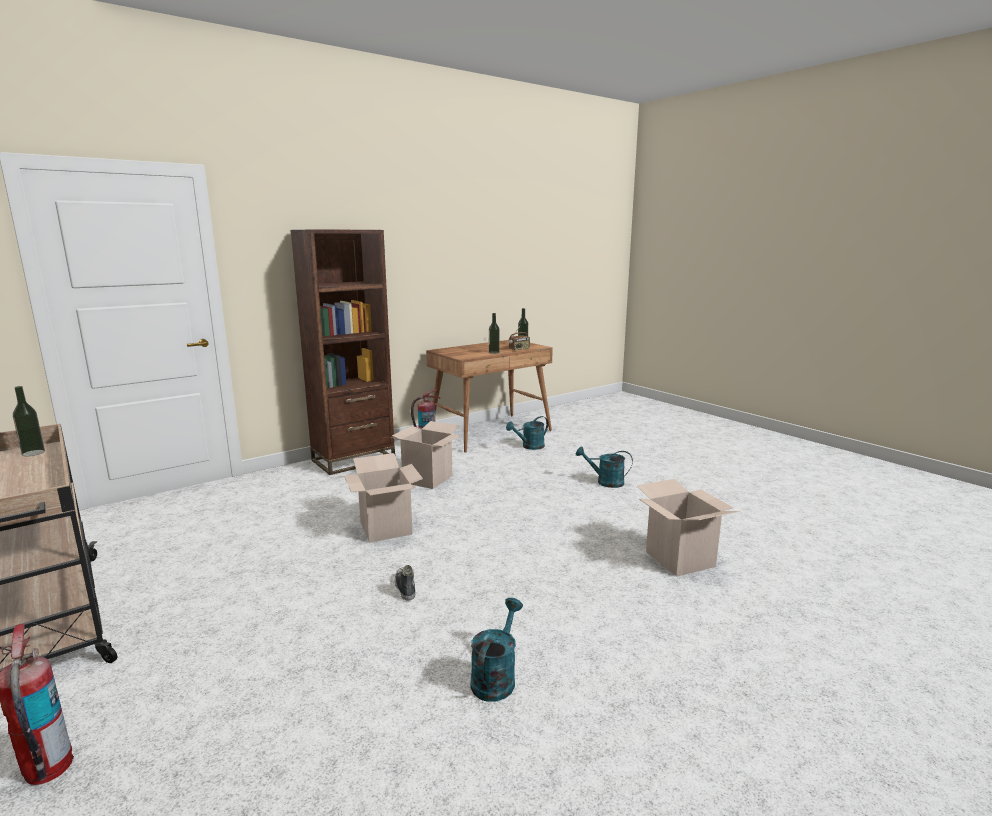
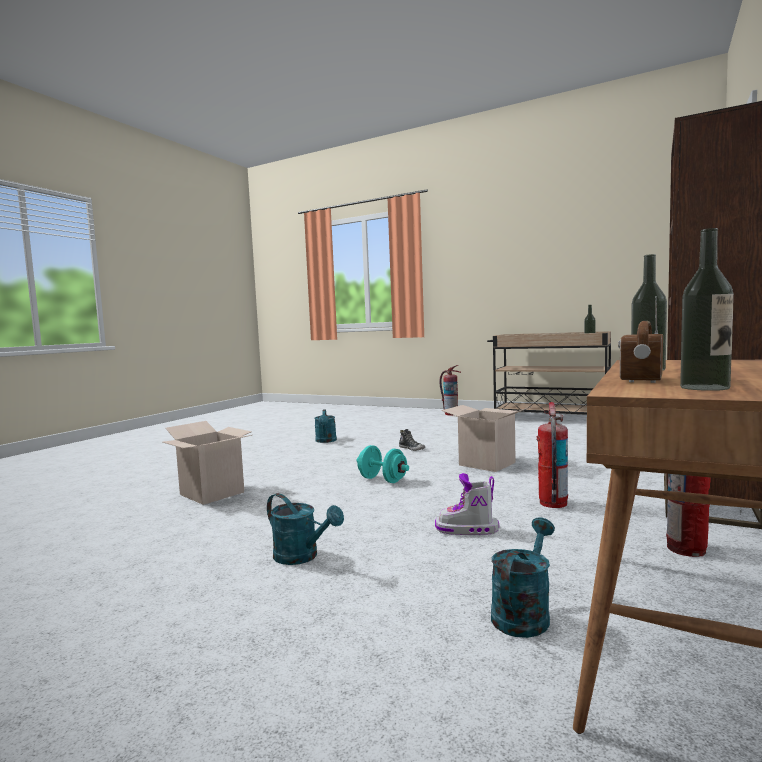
camera: 155 degrees right, 10 degrees down
cardboard box [390,421,461,489] -> fire extinguisher [536,402,568,508]
turquoise watering can [576,446,633,488] -> turquoise watering can turned 45 degrees clockwise [267,493,344,565]
none -> turquoise dumbbell [357,445,409,483]
none -> boot [435,473,499,535]

